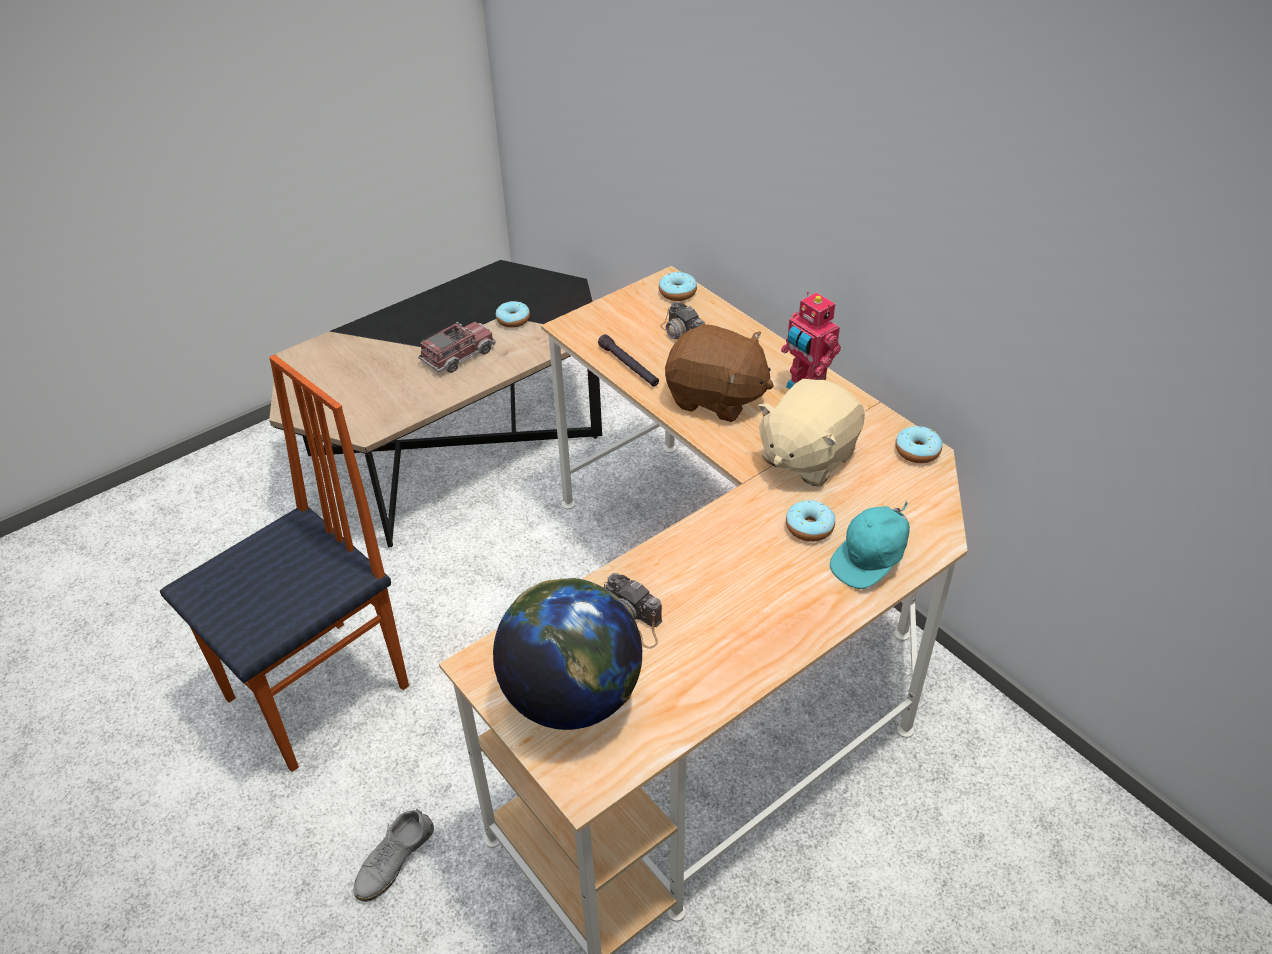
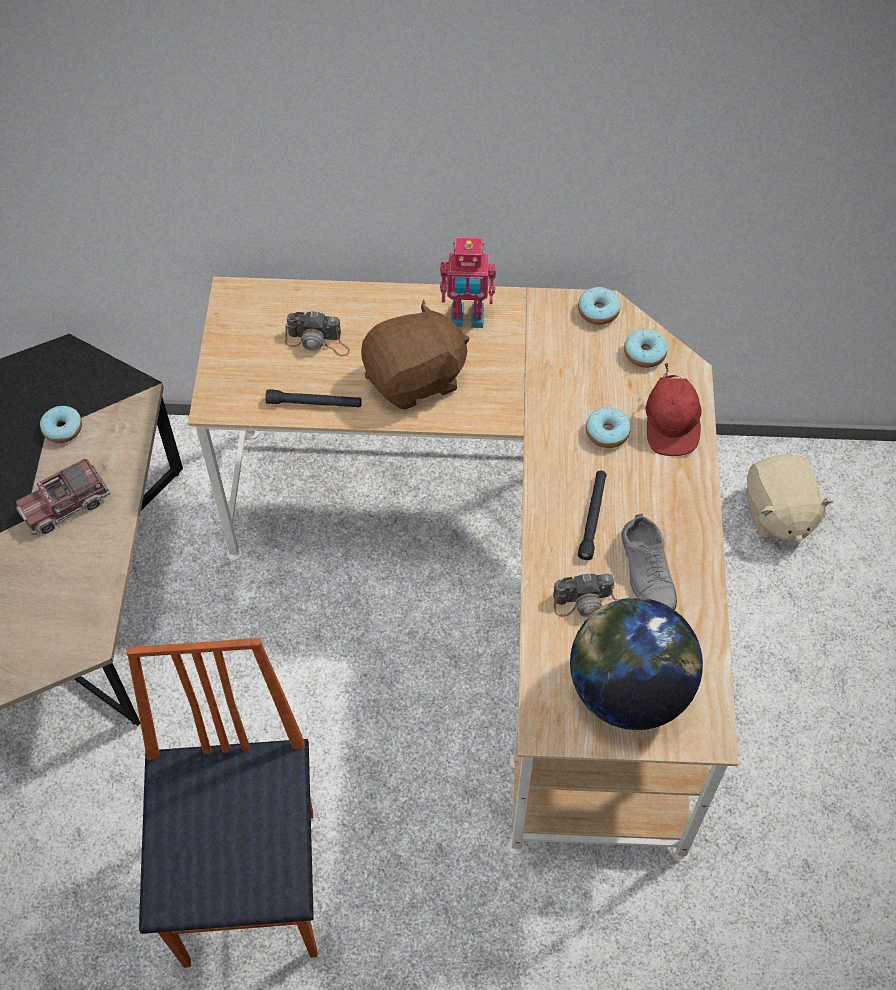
camera: 50 degrees left, 15 degrees up
grey shoe [353,808,434,902] -> grey shoe moved to [621,513,677,610]
toy truck [418,322,495,373] -> toy truck turned 120 degrees counterclockwise [16,459,111,535]
donut [659,272,697,301] -> donut moved to [624,329,668,368]
beige plush toy [758,379,865,487] -> beige plush toy moved to [746,454,833,543]
turquoise cap [830,500,910,589] -> red cap [646,363,702,456]
none -> black flashlight [578,471,607,560]

